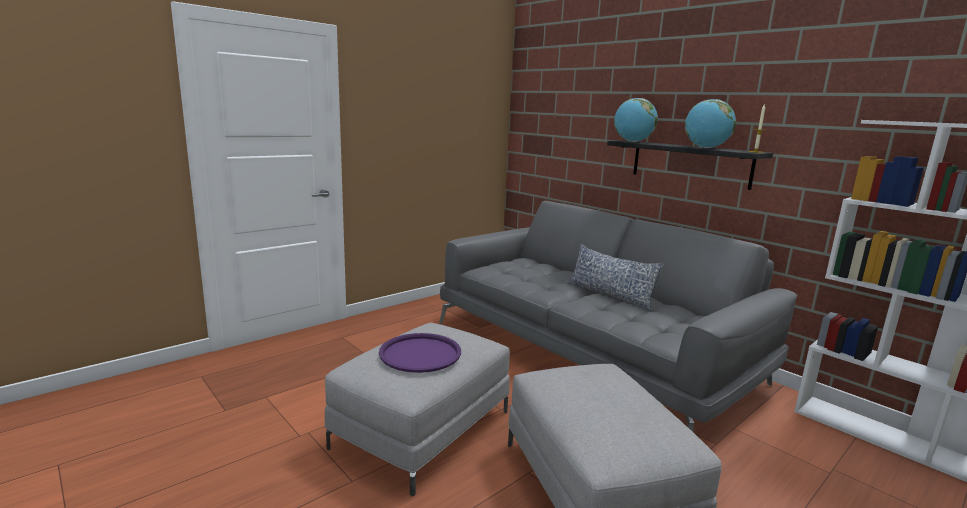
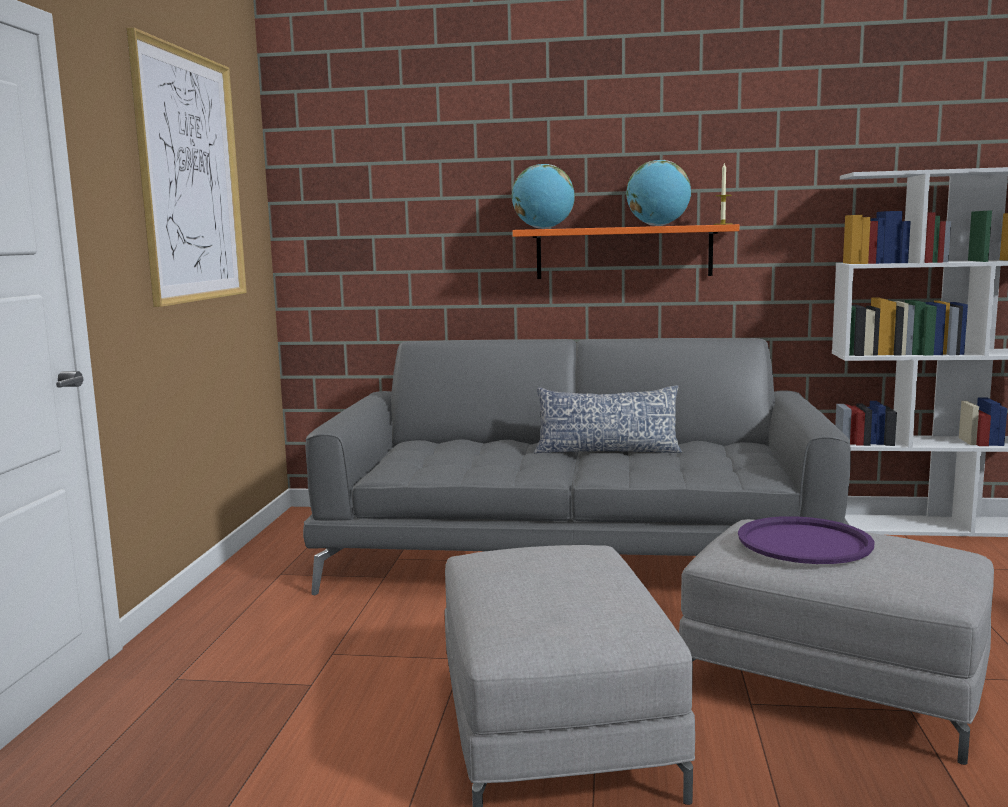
camera: 40 degrees left, 5 degrees down
purple tray [379,333,461,373] -> purple tray moved to [738,516,875,564]
black shelf [607,141,773,190] -> orange shelf [512,224,739,279]
none -> picture [127,28,247,307]

